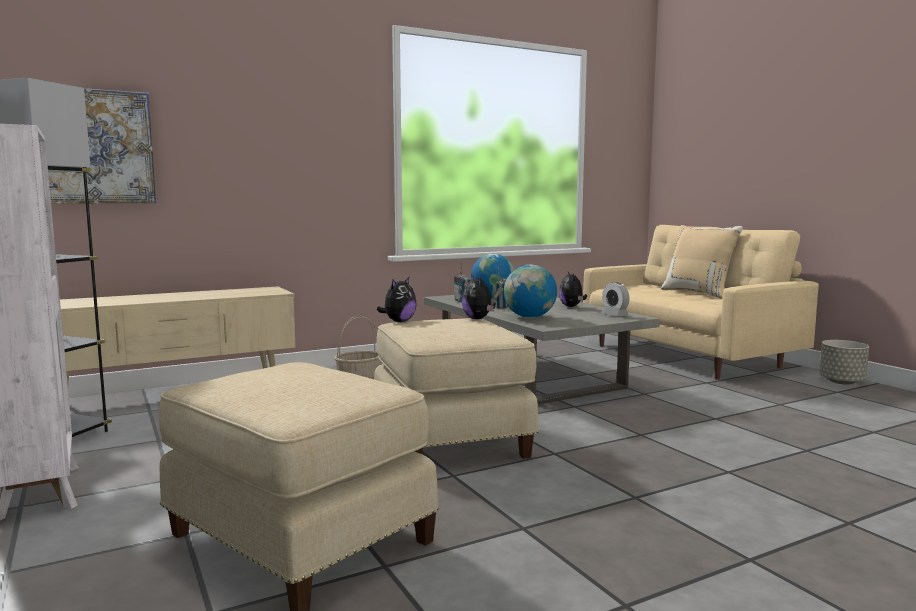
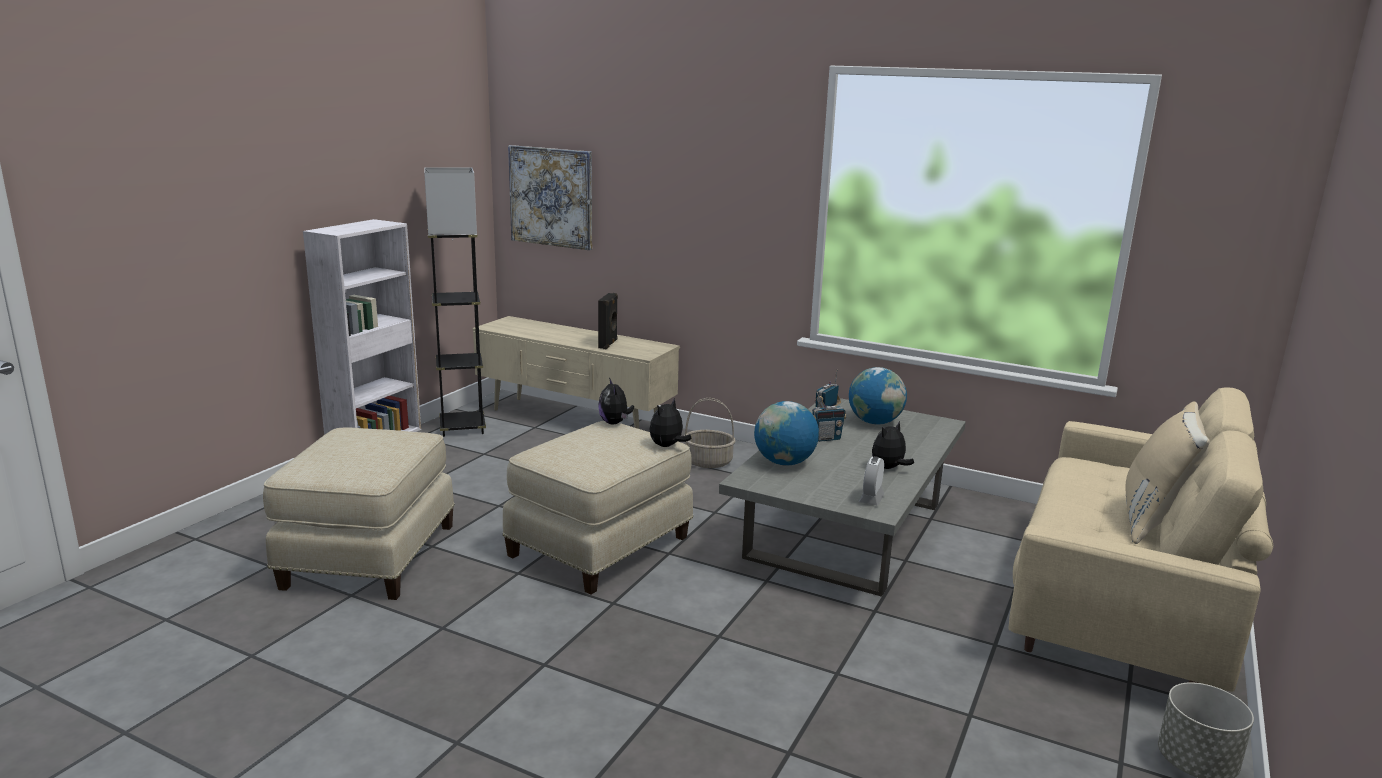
camera: 55 degrees right, 10 degrees up
plush toy [377,277,417,322] -> plush toy turned 75 degrees clockwise [598,378,634,424]
none -> black speaker [598,293,618,349]

